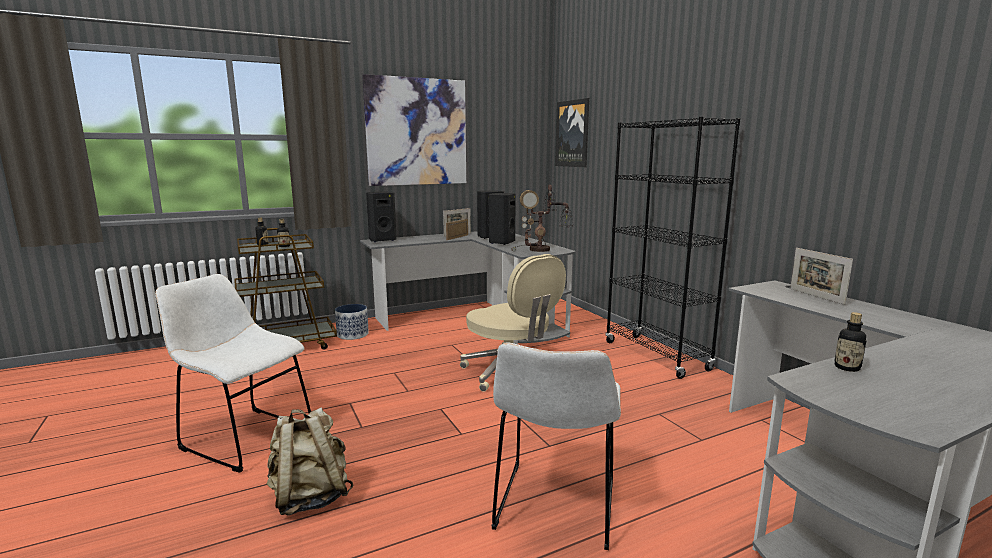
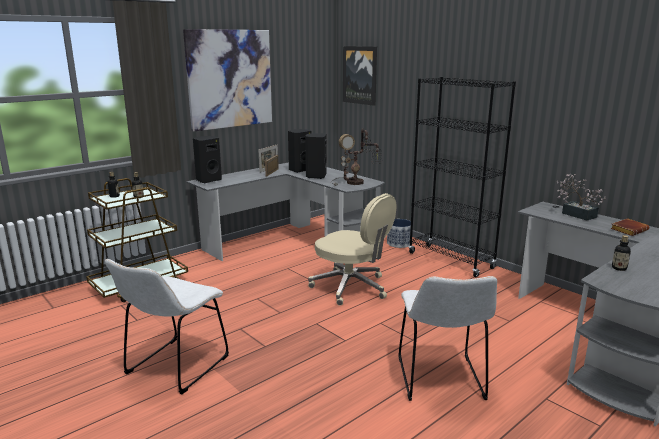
camera: 15 degrees left, 5 degrees up
white chair [155,274,311,473] -> white chair turned 75 degrees counterclockwise [105,259,229,394]
beige backpack [267,407,353,516] -> none
planter [335,304,369,340] -> planter moved to [387,219,411,248]
picture frame [790,248,853,305] -> potted plant [557,174,607,221]
none -> brown book [610,218,649,236]

